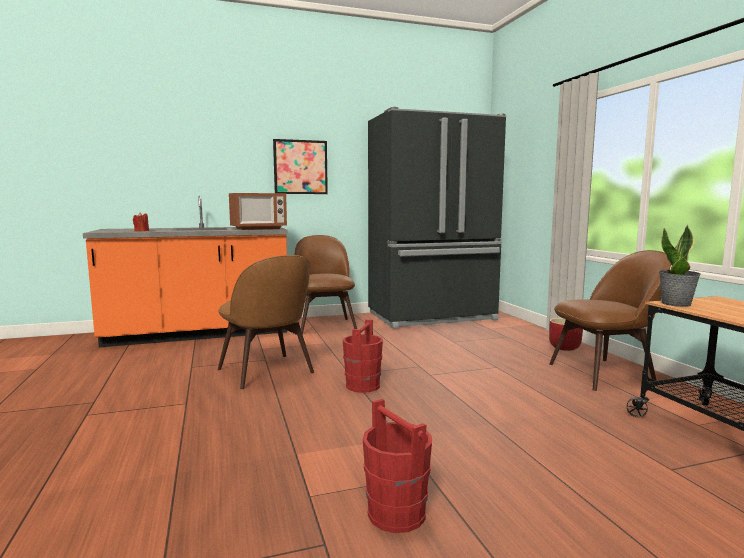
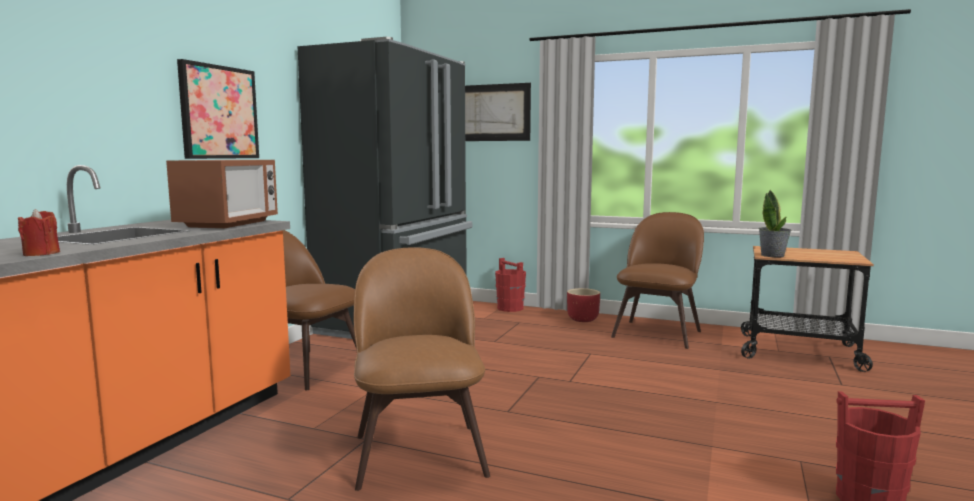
camera: 50 degrees left, 0 degrees up
brown chair [218,255,314,389] -> brown chair turned 105 degrees counterclockwise [353,247,490,491]
red bucket [343,319,383,393] -> red bucket moved to [495,258,526,312]
none -> picture [465,83,531,141]

